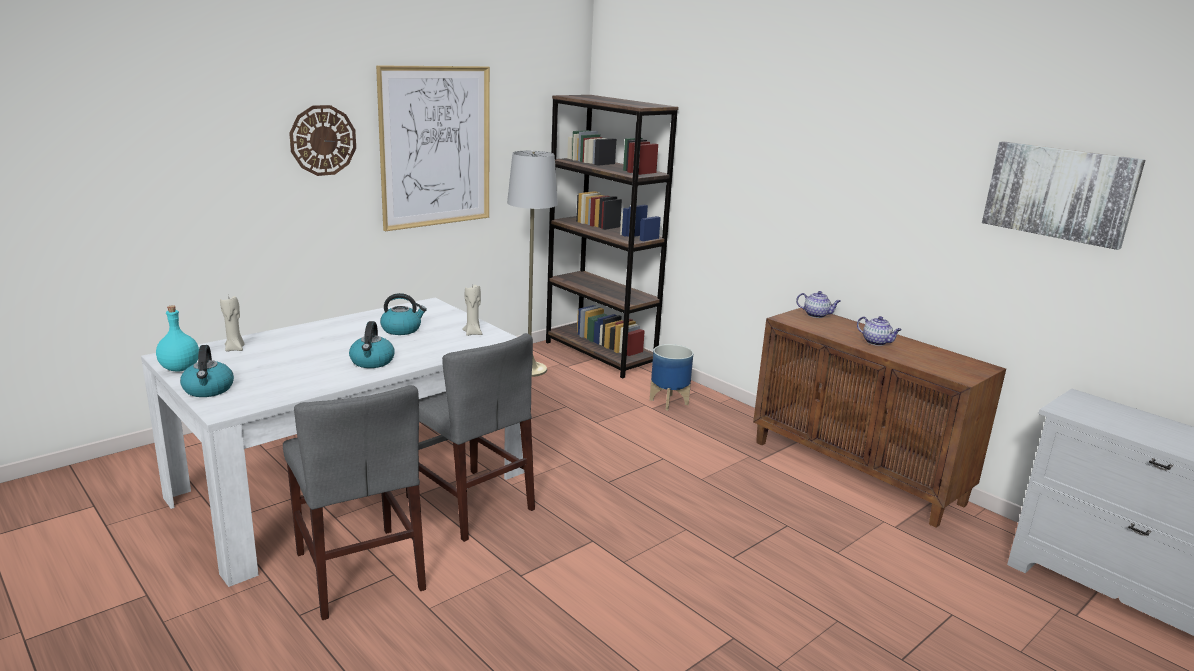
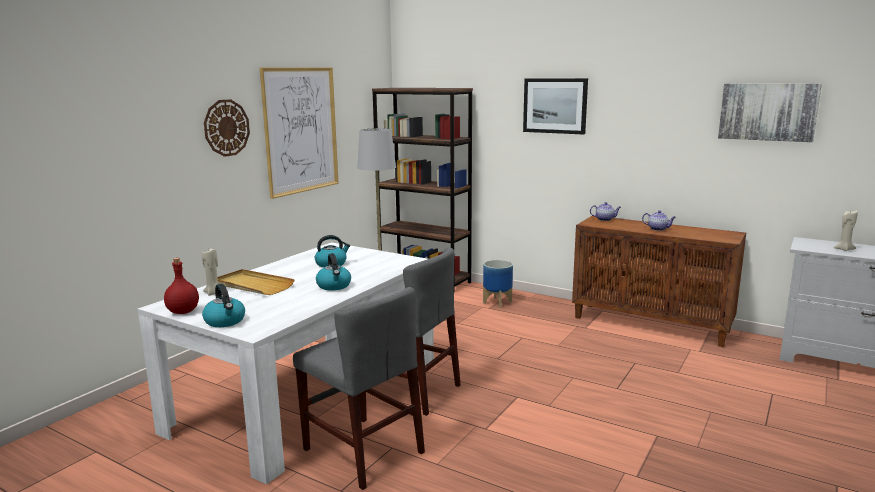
camera: 15 degrees left, 5 degrees down
turquoise bottle [156,305,199,372] -> red bottle [164,258,199,314]
beige candle [463,283,482,336] -> beige candle moved to [834,211,858,251]
none -> beige tray [217,269,295,295]
none -> picture [523,78,588,135]

